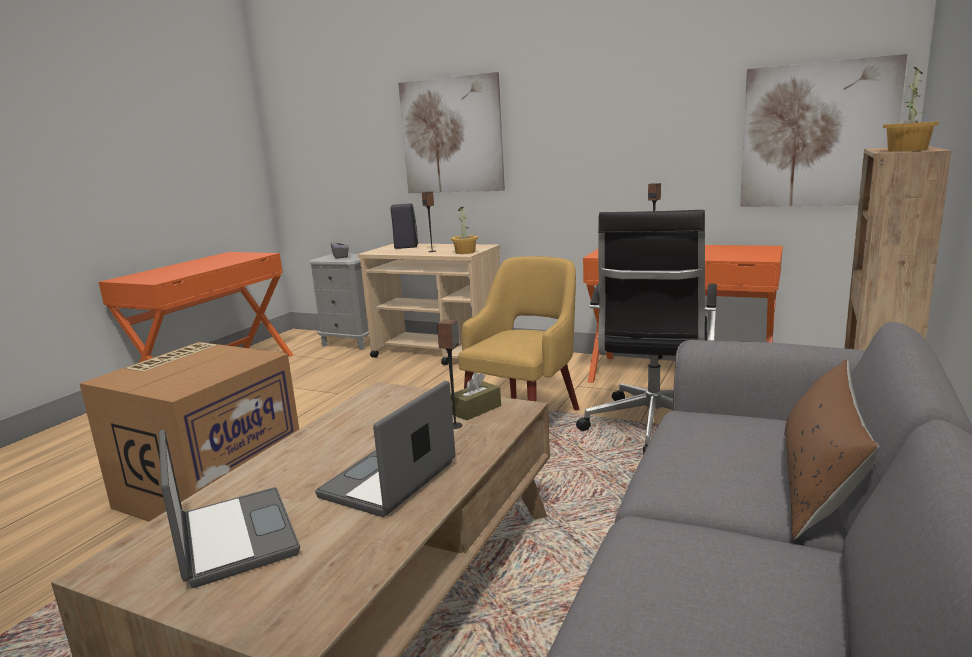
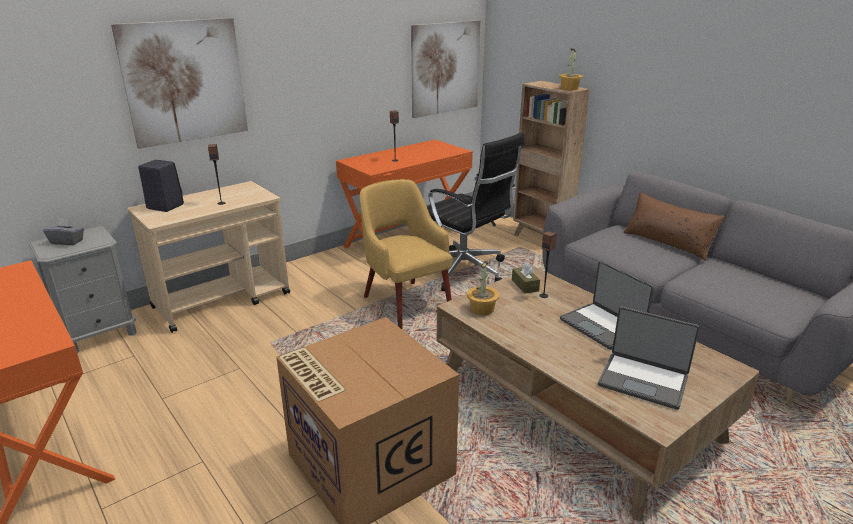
camera: 65 degrees left, 10 degrees up
laptop [159,430,300,588] -> laptop turned 150 degrees counterclockwise [598,306,700,410]
potted plant [451,207,478,254] -> potted plant moved to [467,261,499,315]

